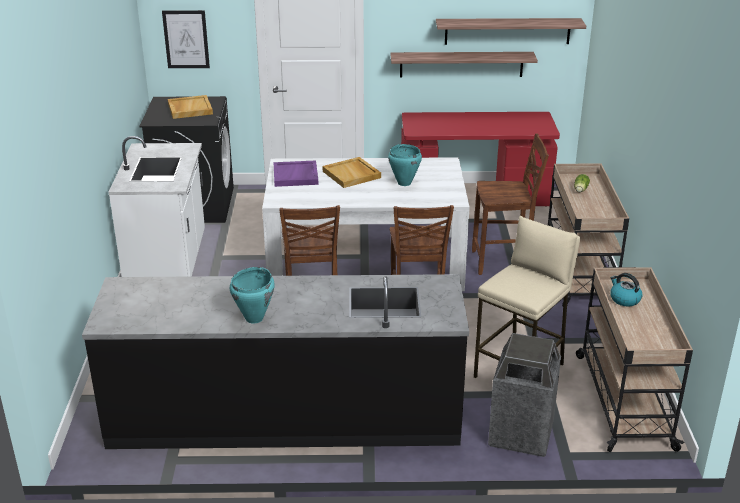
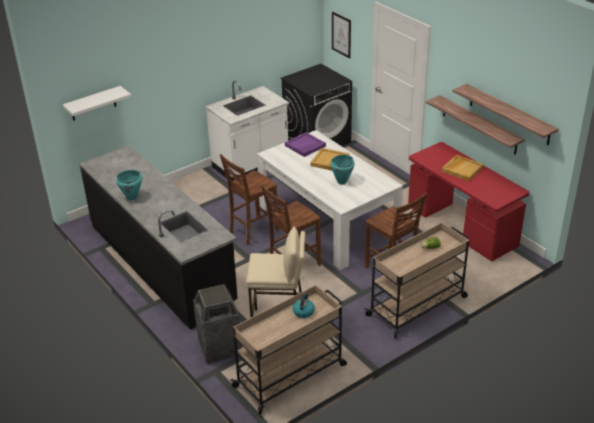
camera: 55 degrees right, 5 degrees up
beige tray [168,95,213,119] -> beige tray moved to [441,155,484,181]
none -> white shelf [63,86,131,121]

